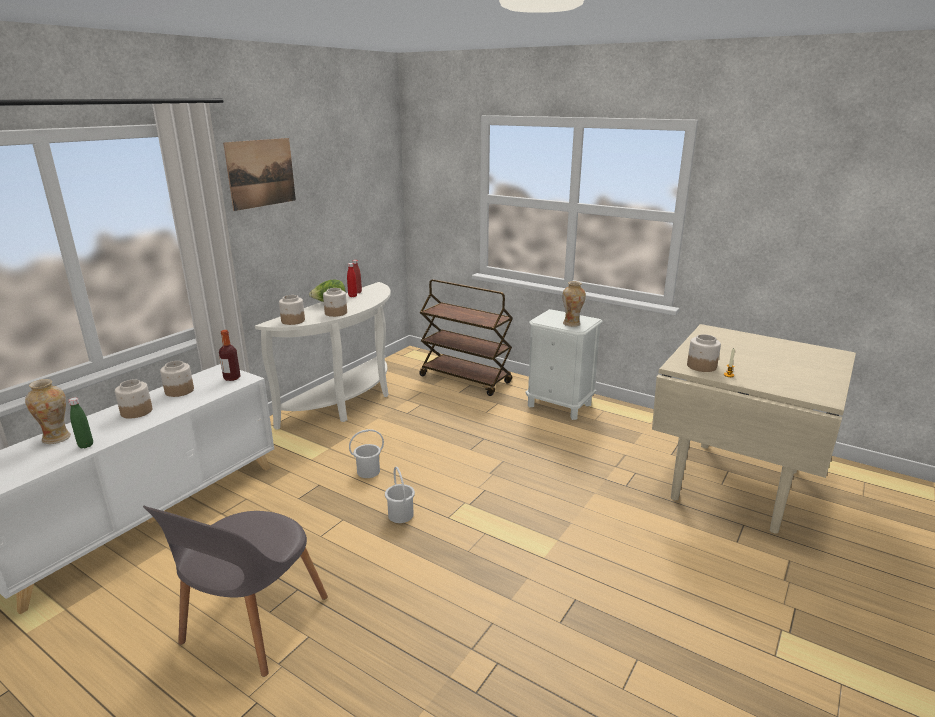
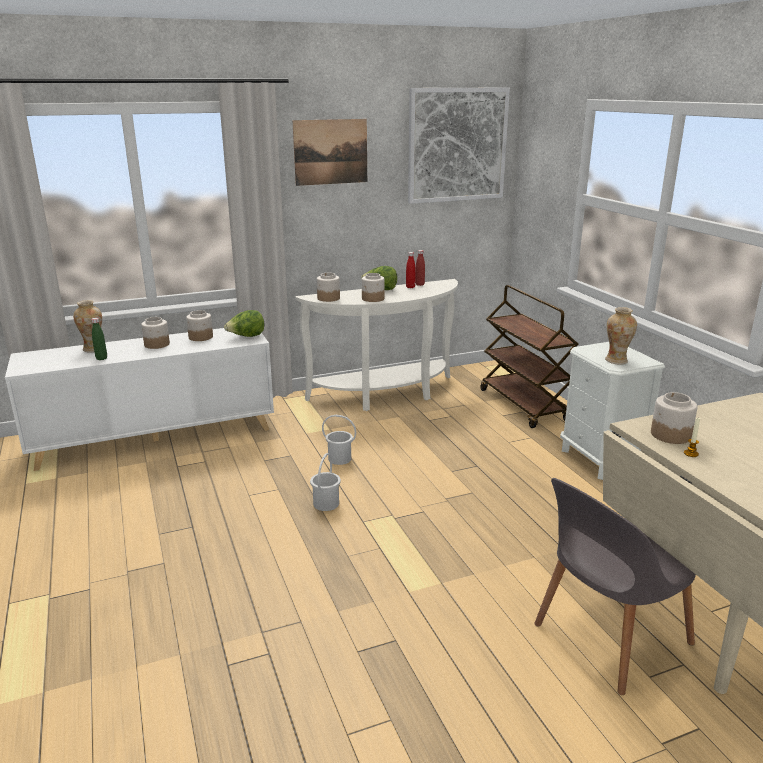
camera: 35 degrees right, 0 degrees up
grey chair [143,506,328,677] -> grey chair moved to [534,478,696,695]
bottle [219,330,241,381] -> lettuce [224,310,264,337]
none -> picture [408,87,510,204]

